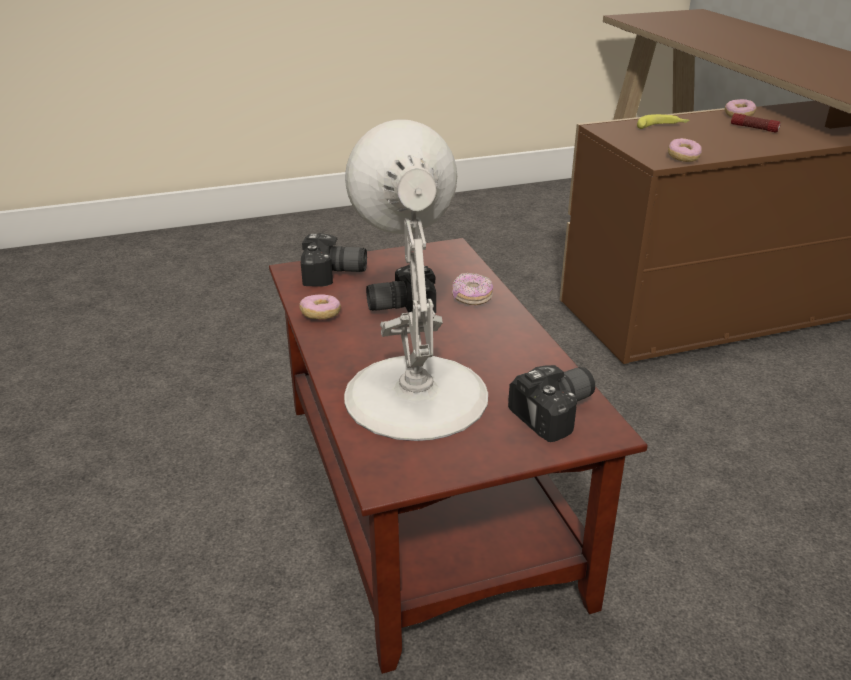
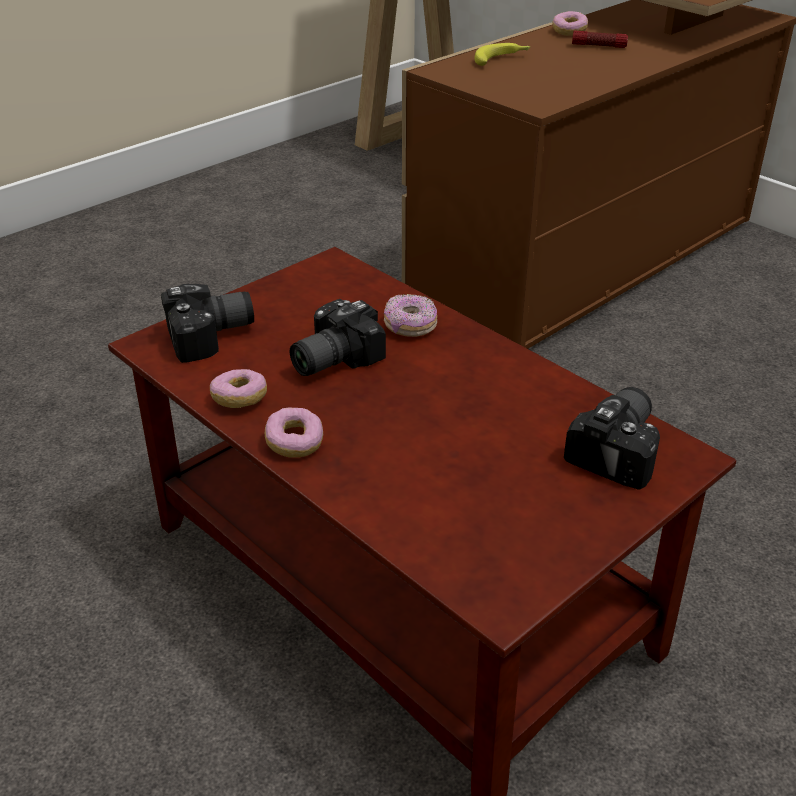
camera: 25 degrees left, 5 degrees up
white table lamp [344,119,488,441] -> none
donut [668,138,702,162] -> donut moved to [265,407,323,458]

